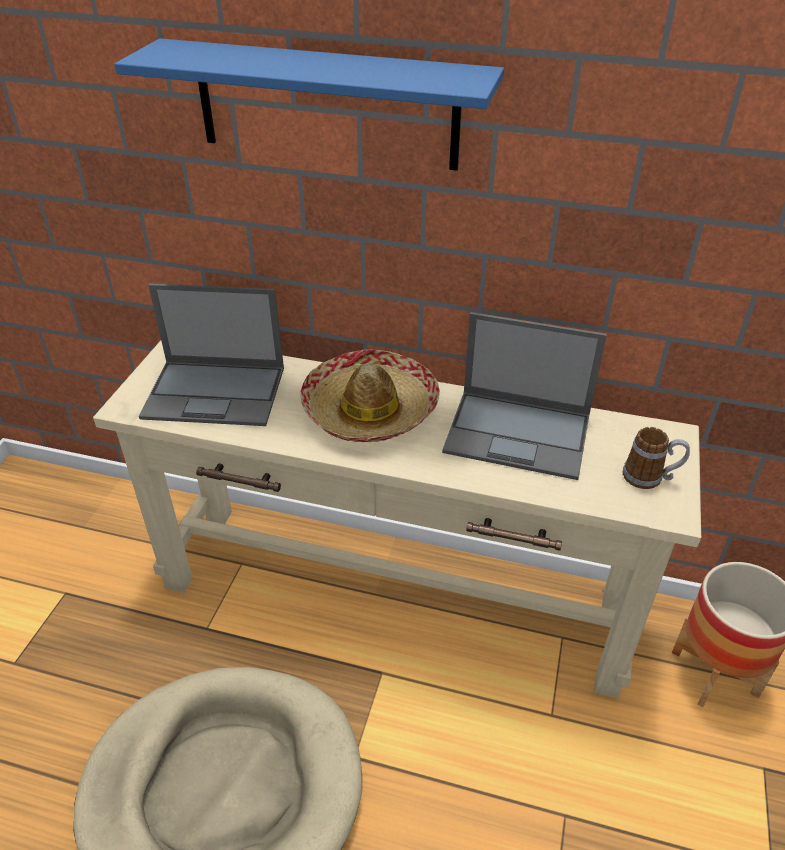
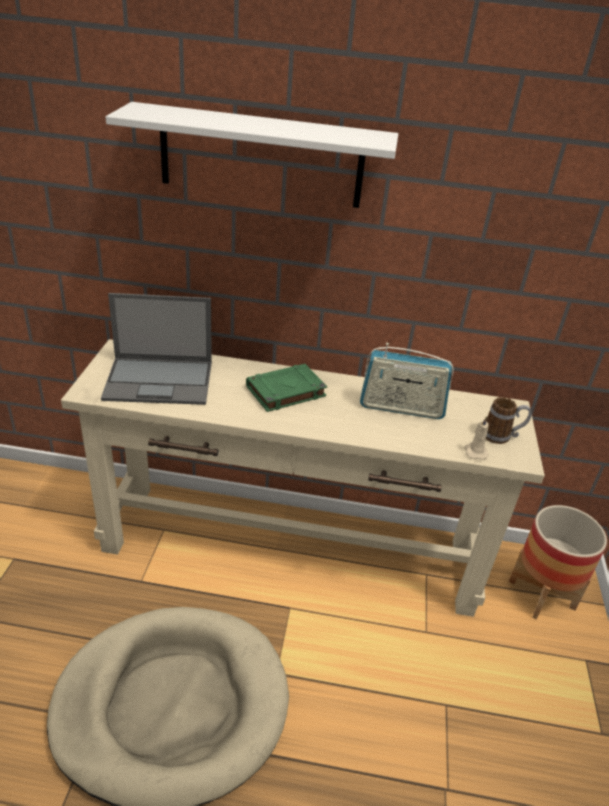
camera: 10 degrees left, 5 degrees down
blue shelf [114,38,504,171] -> white shelf [106,102,398,208]
hat [300,349,440,442] -> green book [246,364,327,412]
laptop [442,312,607,480] -> radio [360,343,454,419]
none -> beige candle [465,416,489,460]

